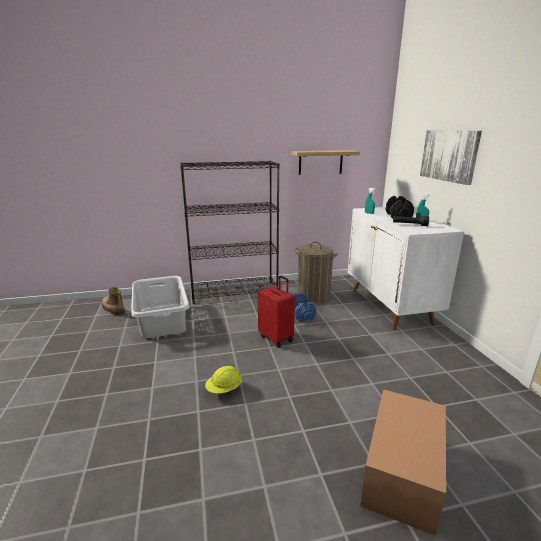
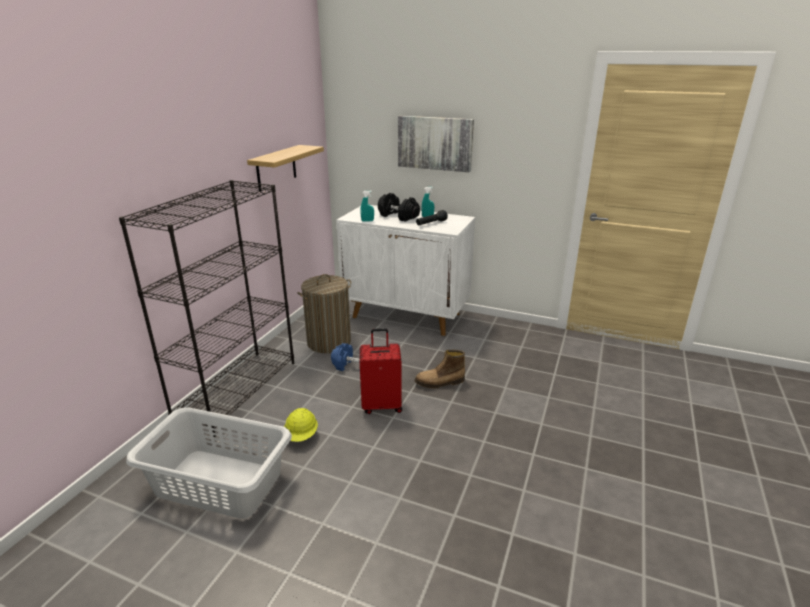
camera: 55 degrees left, 5 degrees up
boot [102,287,125,316] -> boot moved to [415,350,465,388]
yellow hard hat [205,366,242,394] -> yellow hard hat moved to [284,408,318,442]
cardboard box [360,389,446,536] -> none

